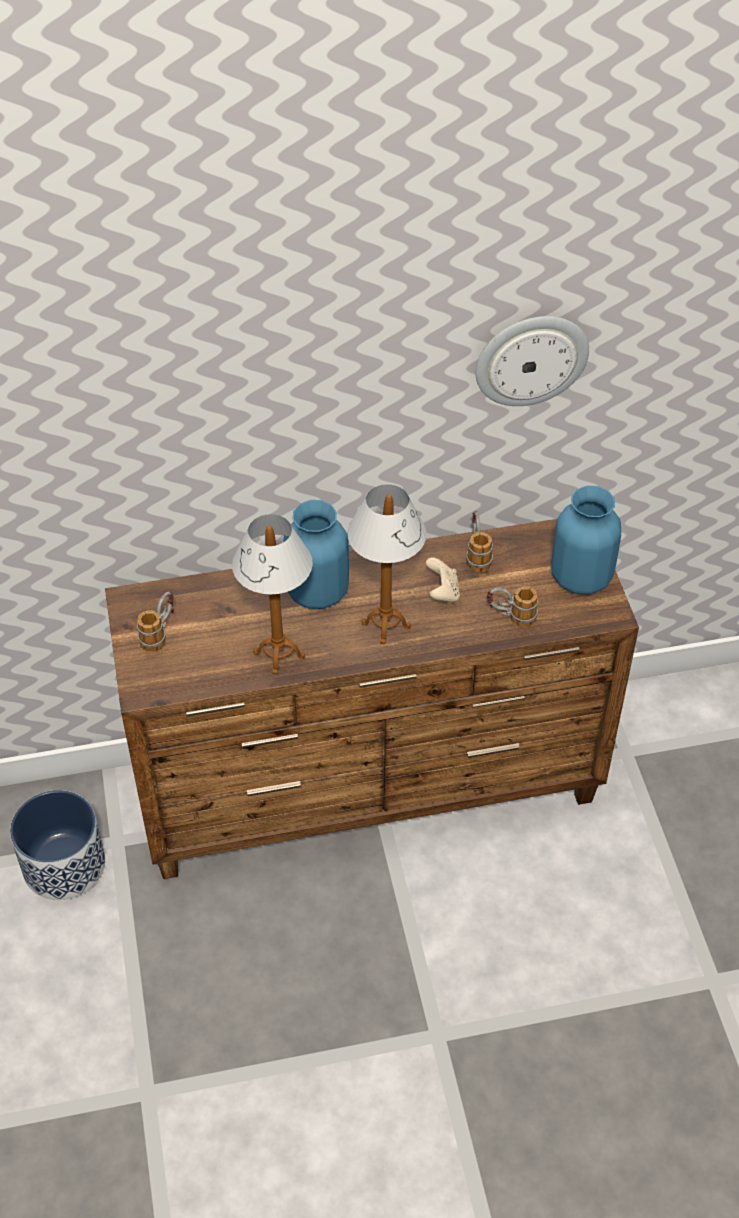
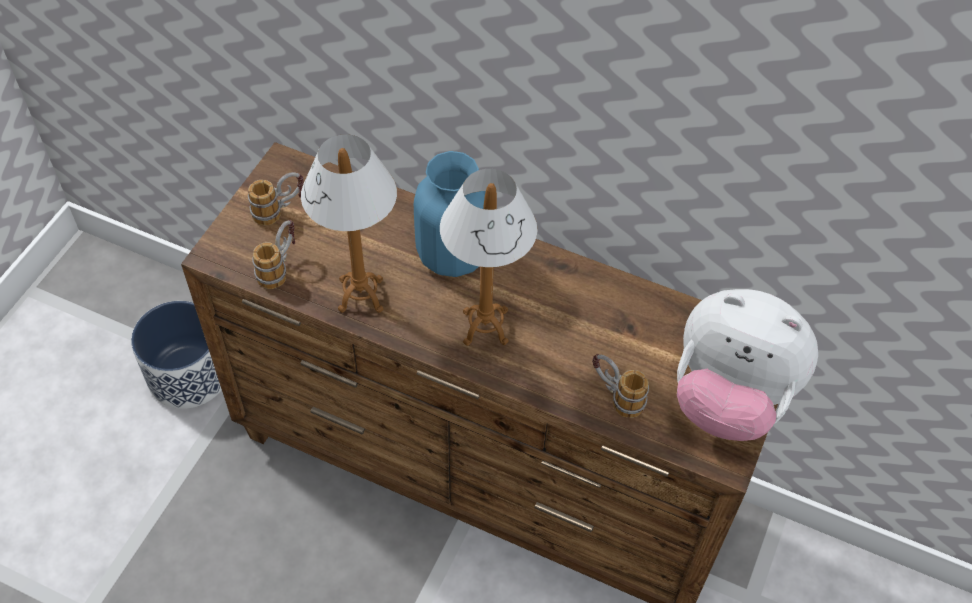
camera: 35 degrees right, 5 degrees up
beige game controller [426,557,460,604] -> none
mug [466,511,493,572] -> mug moved to [252,220,295,289]
wall clock [475,316,589,406] -> none
blue vase [551,486,621,594] -> plush toy [677,289,818,441]

